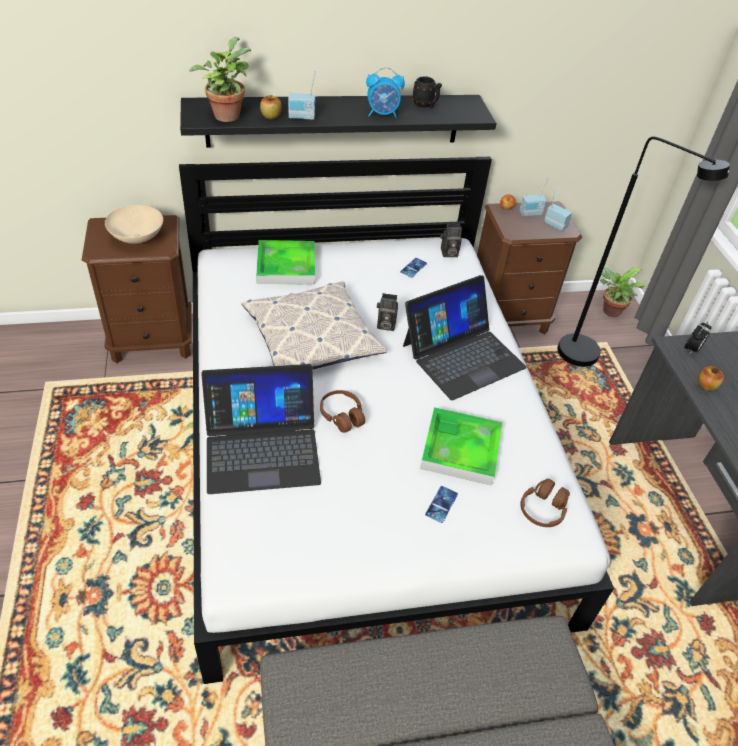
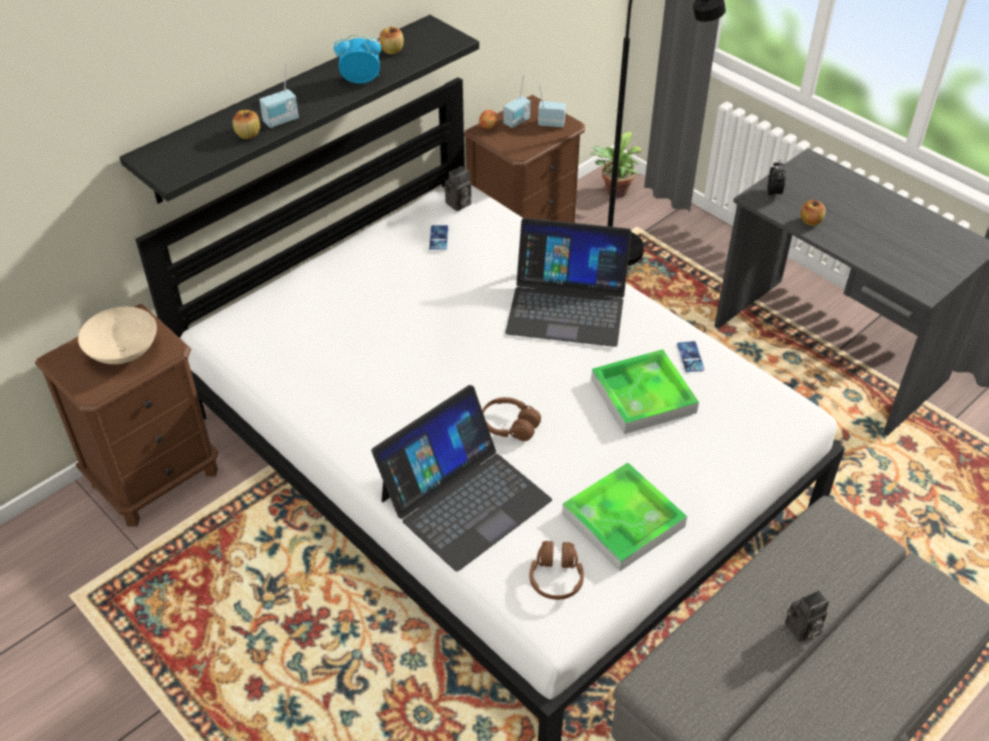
camera: 30 degrees left, 0 degrees up
potted plant [189,37,251,122] -> none
pillow [241,281,387,369] -> none
tray [256,240,315,285] -> tray moved to [562,463,687,571]
alarm clock [366,67,405,118] -> alarm clock turned 150 degrees counterclockwise [334,34,381,84]
camera [377,293,398,331] -> camera moved to [785,590,829,642]
laptop [403,275,527,400] -> laptop turned 75 degrees clockwise [505,218,631,347]
black mug [413,76,442,109] -> apple [379,26,404,54]
phone [425,486,458,523] -> phone moved to [677,341,705,372]
brown headphones [520,479,570,527] -> brown headphones moved to [529,541,584,600]

